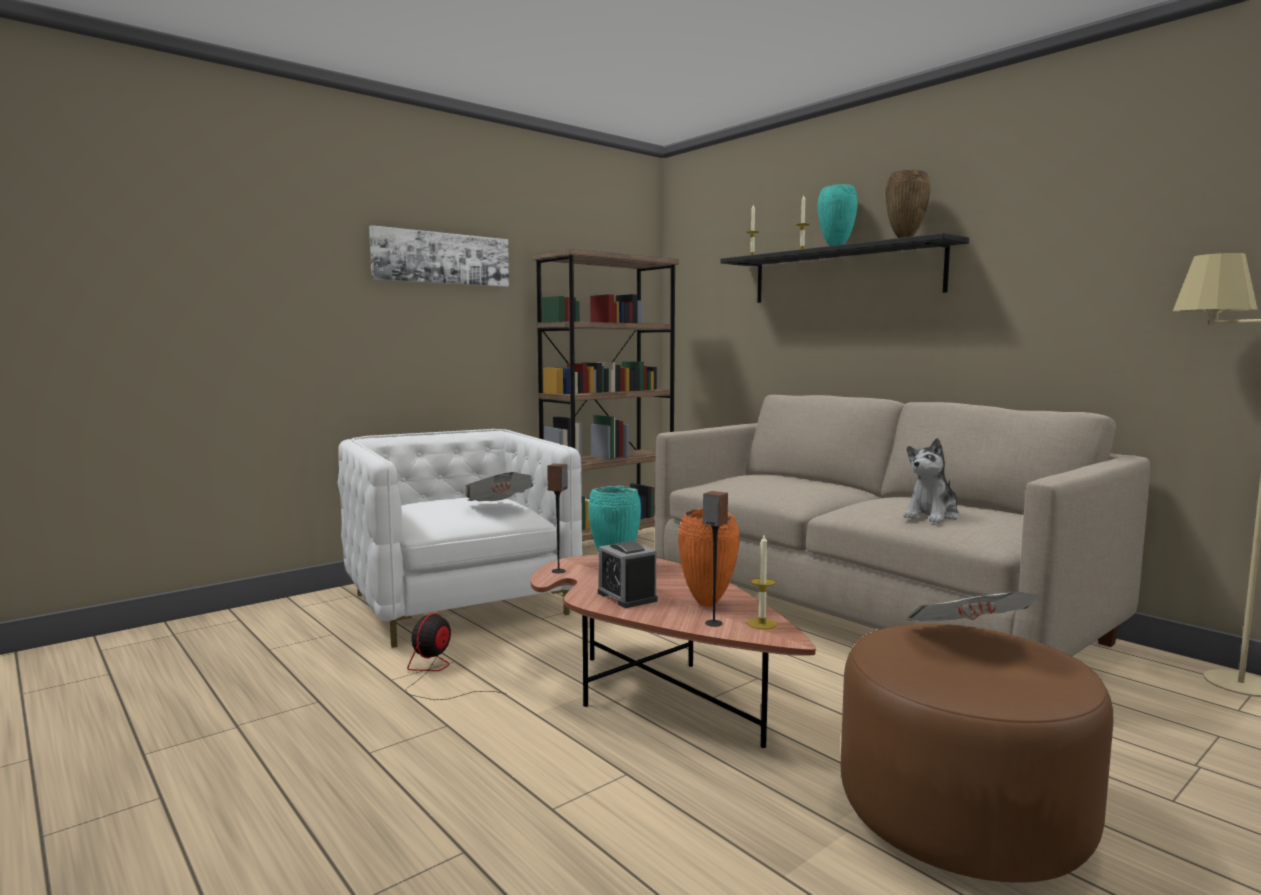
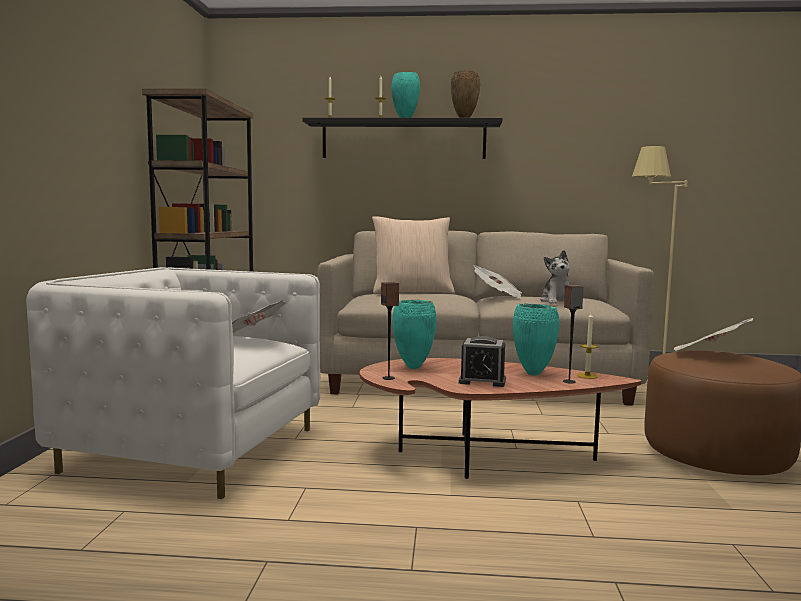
camera: 45 degrees left, 0 degrees up
picture [369,225,509,287] -> none
fan [406,613,506,700] -> none
orange vase [678,508,739,607] -> turquoise vase [513,304,559,375]
none -> beige pillow [372,216,455,294]
none -> newspaper [473,265,522,299]

